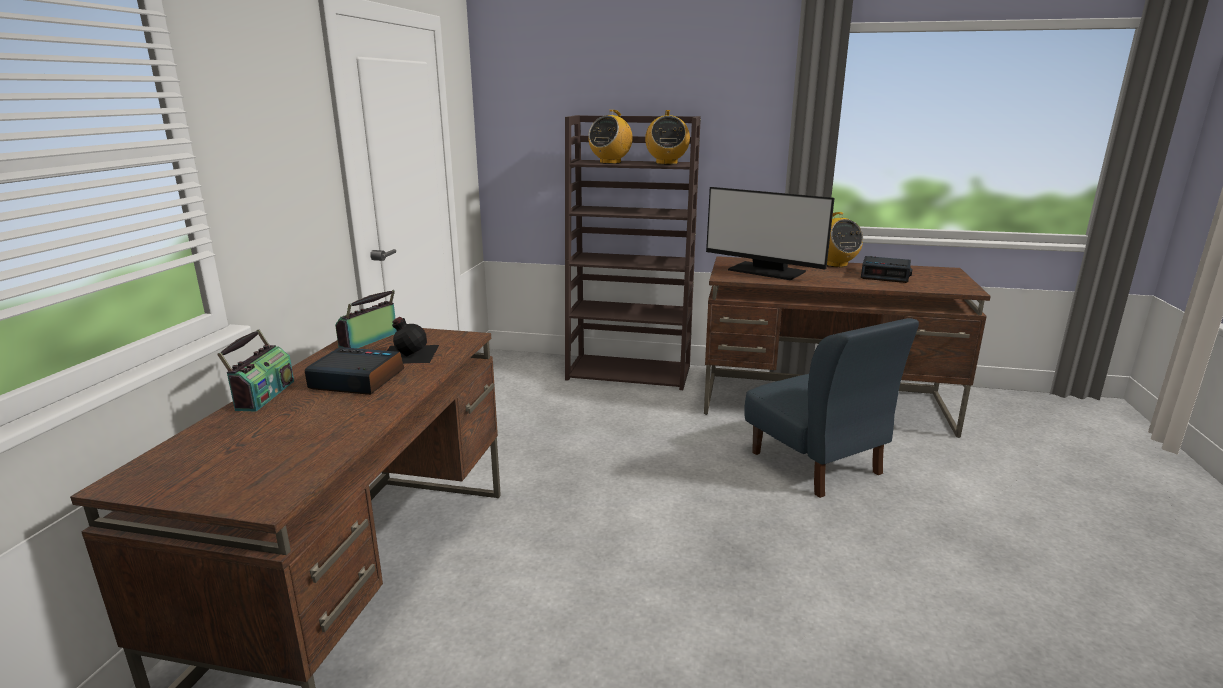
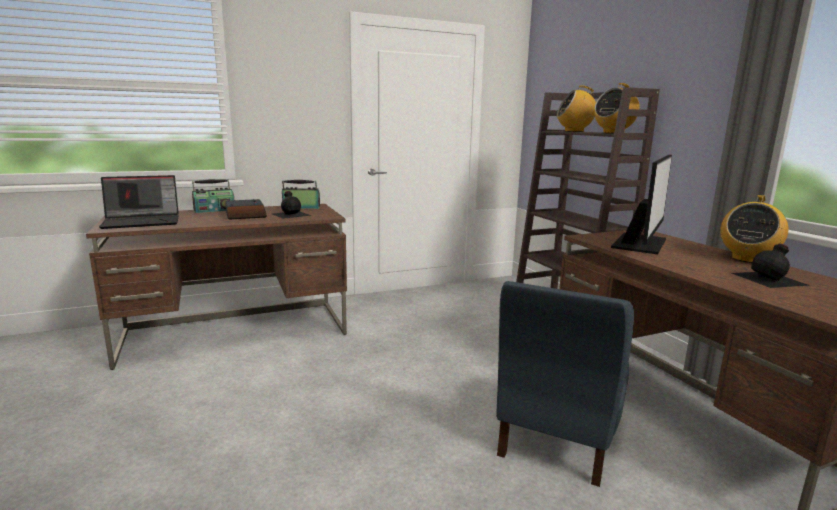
camera: 55 degrees right, 5 degrees down
monitor [706,187,835,280] -> monitor turned 150 degrees counterclockwise [611,155,672,254]
alarm clock [861,256,913,283] -> black bottle [732,243,811,288]
none -> laptop [99,175,179,229]

